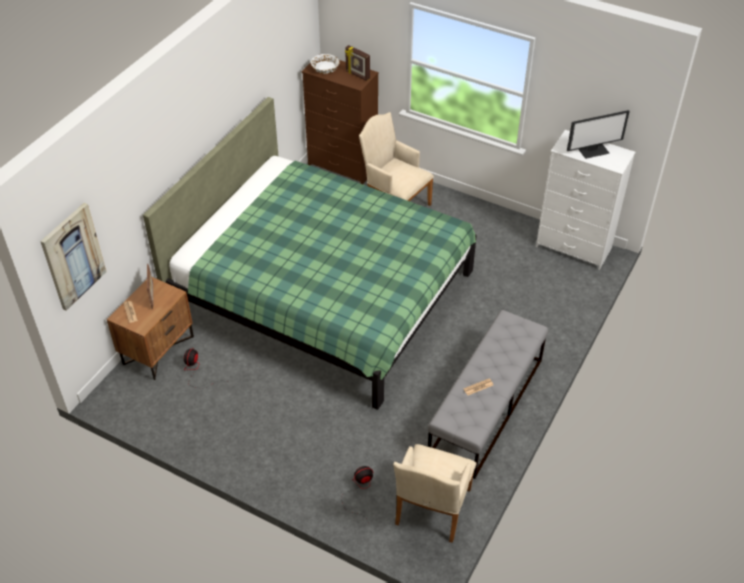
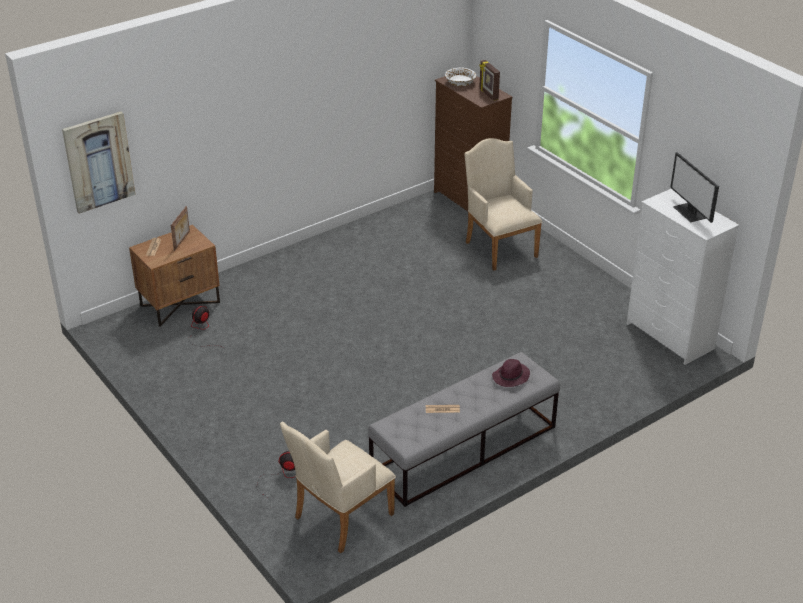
camera: 25 degrees right, 10 degrees down
green bed [143,97,477,410] -> none
monitor [567,110,630,159] -> monitor turned 60 degrees clockwise [670,152,719,223]
none -> purple hat [492,359,530,387]

